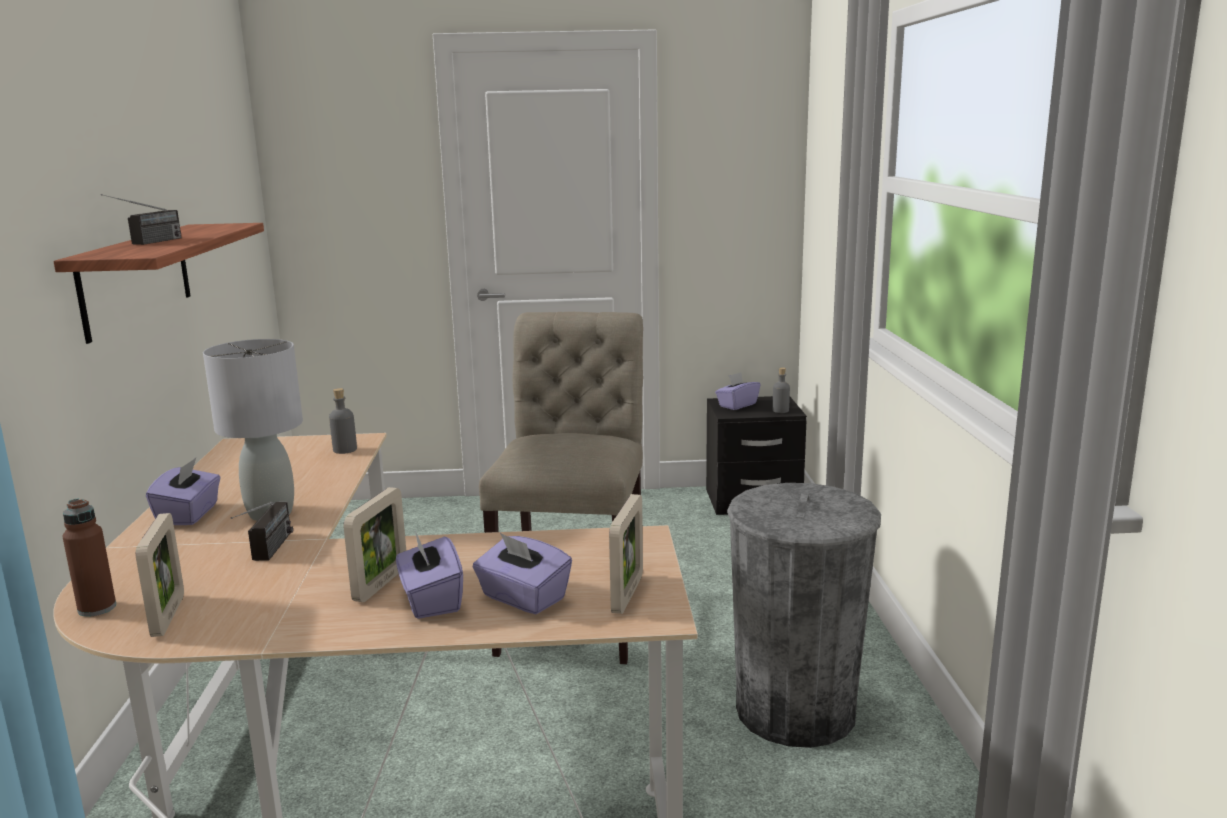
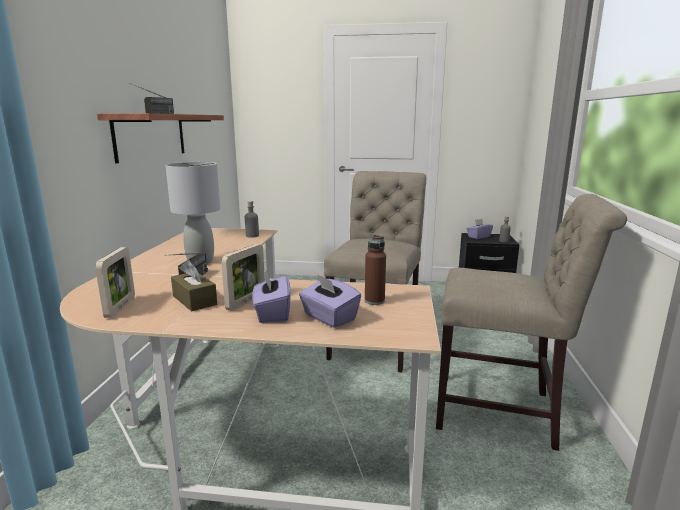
camera: 10 degrees right, 0 degrees up
brown bottle [62,498,116,617] -> brown bottle moved to [365,235,386,305]
purple tissue box [146,458,221,525] -> none
picture frame [609,494,643,614] -> none
grey trash can [727,483,881,748] -> beige chair [436,194,627,451]
none -> brown tissue box [171,260,217,311]

